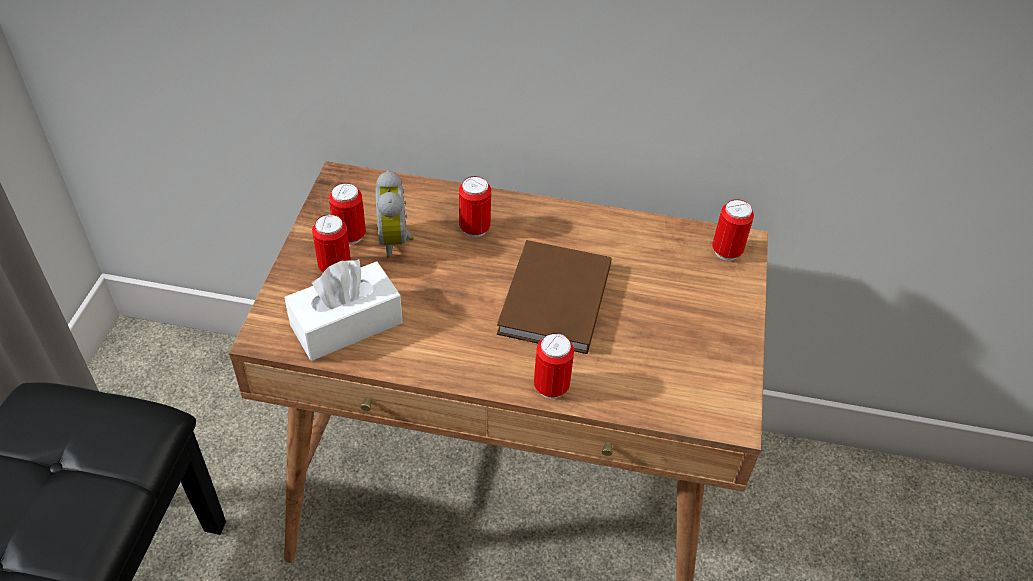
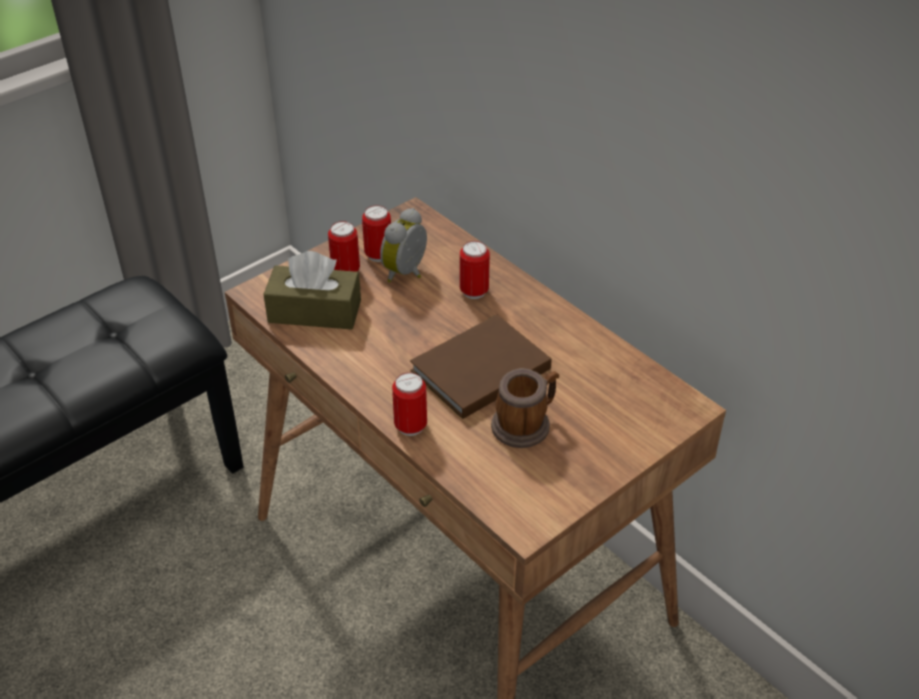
camera: 40 degrees right, 5 degrees down
white tissue box [285,259,402,361] -> brown tissue box [263,251,361,330]
can [712,199,754,261] -> none
none -> mug [491,368,559,448]

